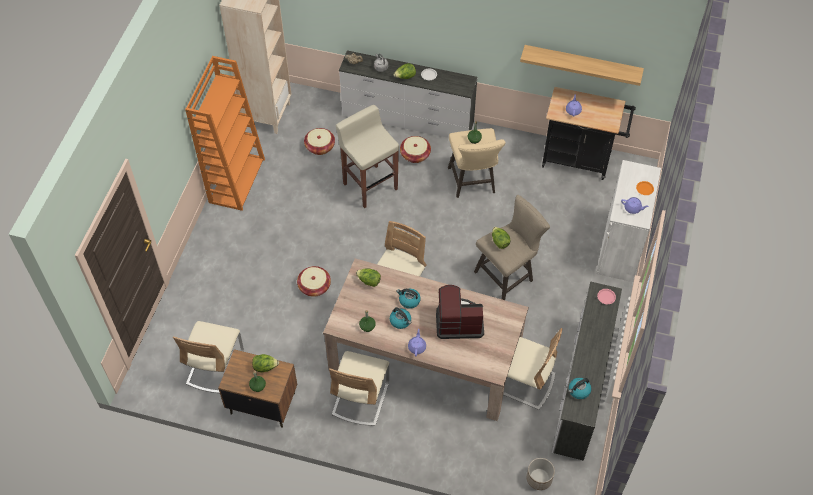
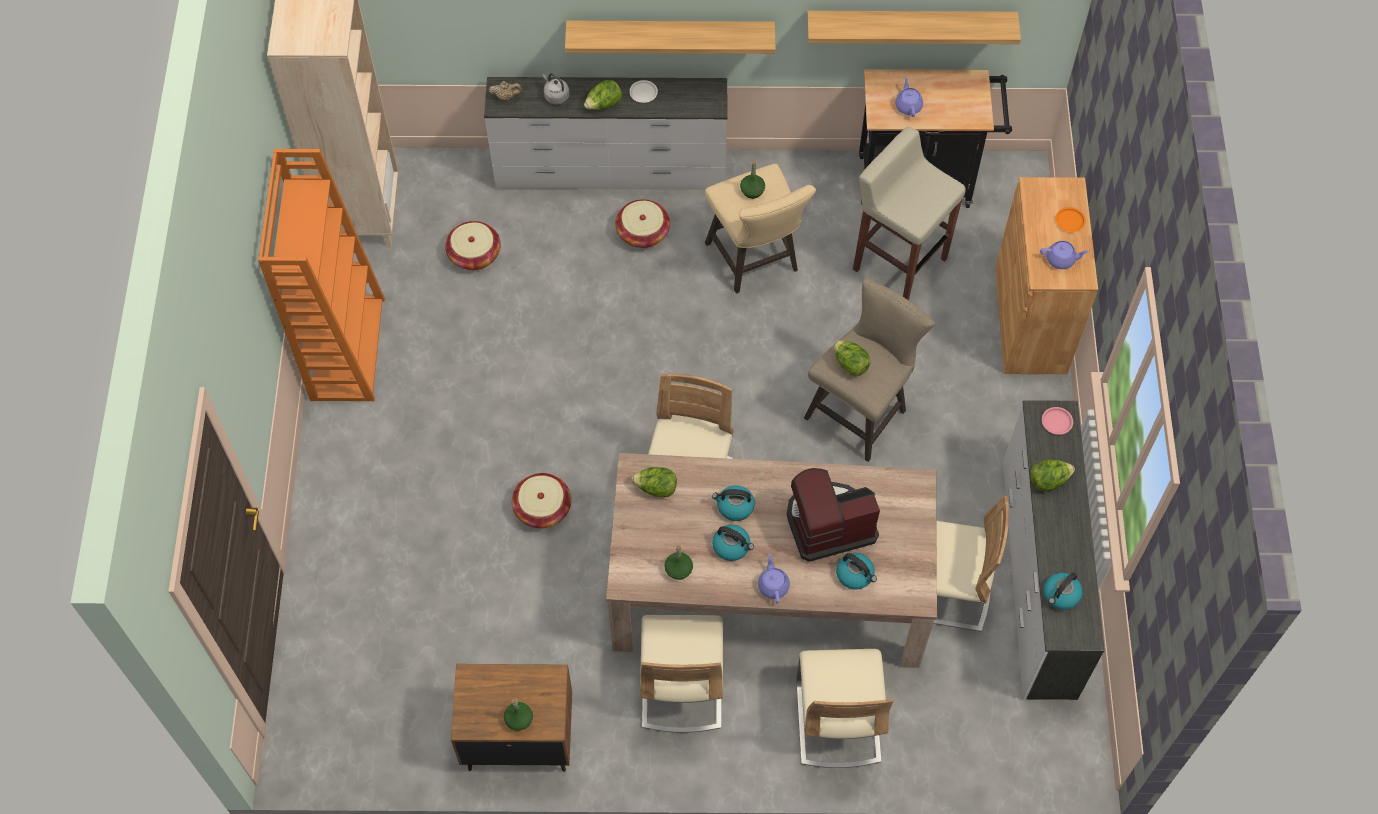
camera: 15 degrees left, 5 degrees up
beige chair [173,321,244,393] -> beige chair moved to [797,649,894,768]
lettuce [252,354,279,372] -> lettuce moved to [1030,460,1075,491]
beige stool [336,105,399,208] -> beige stool moved to [853,127,966,300]
planter [526,458,555,490] -> none
white cabinet [596,160,661,282] -> brown cabinet [995,177,1098,374]
none -> shelf [565,21,776,54]
none -> kettle [836,553,877,590]

